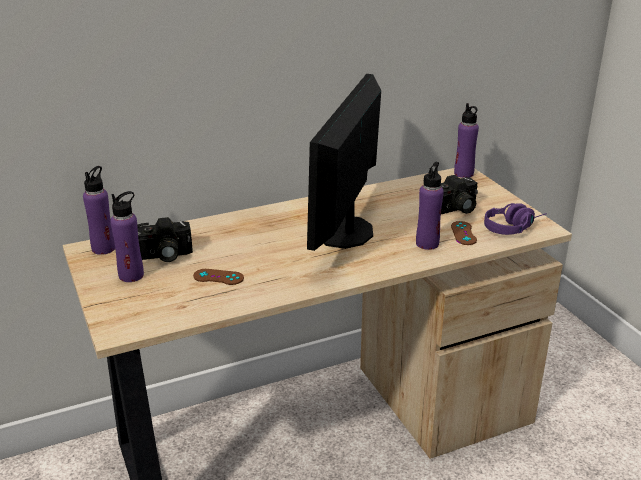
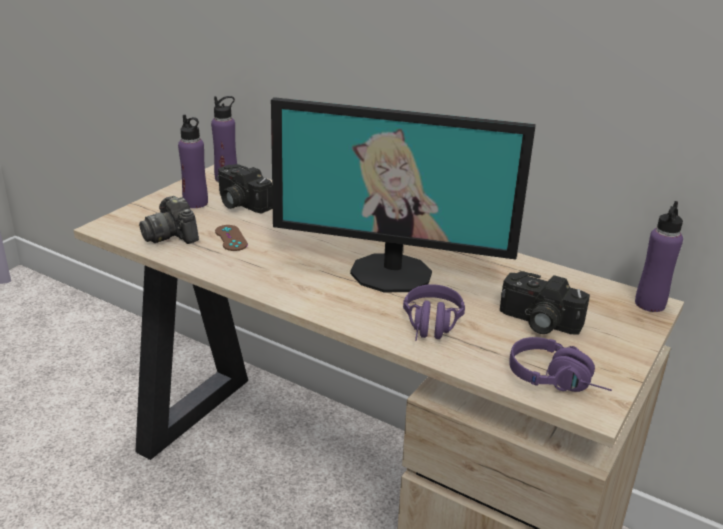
camera: 55 degrees right, 0 degrees up
monitor [307,74,381,251] -> monitor turned 150 degrees counterclockwise [271,97,536,292]
purple bottle [416,162,444,250] -> purple headphones [403,284,465,341]
brown game controller [451,221,477,245] -> none
none -> camera [139,196,199,244]

